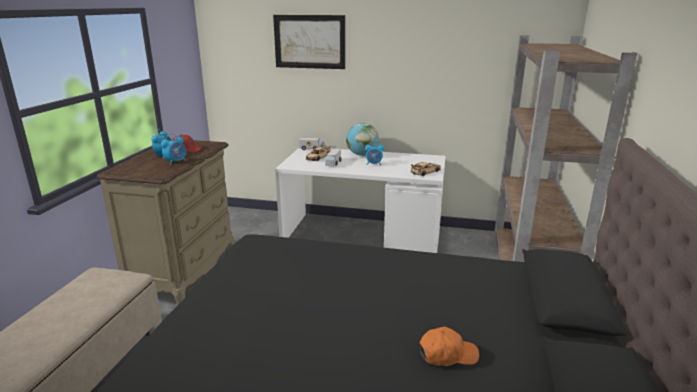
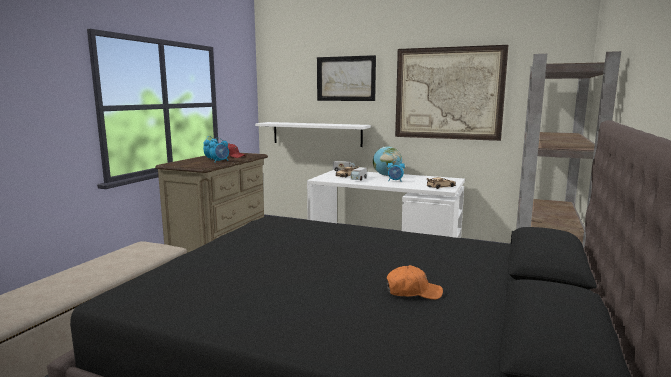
camera: 10 degrees right, 10 degrees down
none -> white shelf [255,122,371,147]
none -> picture [395,45,508,141]

